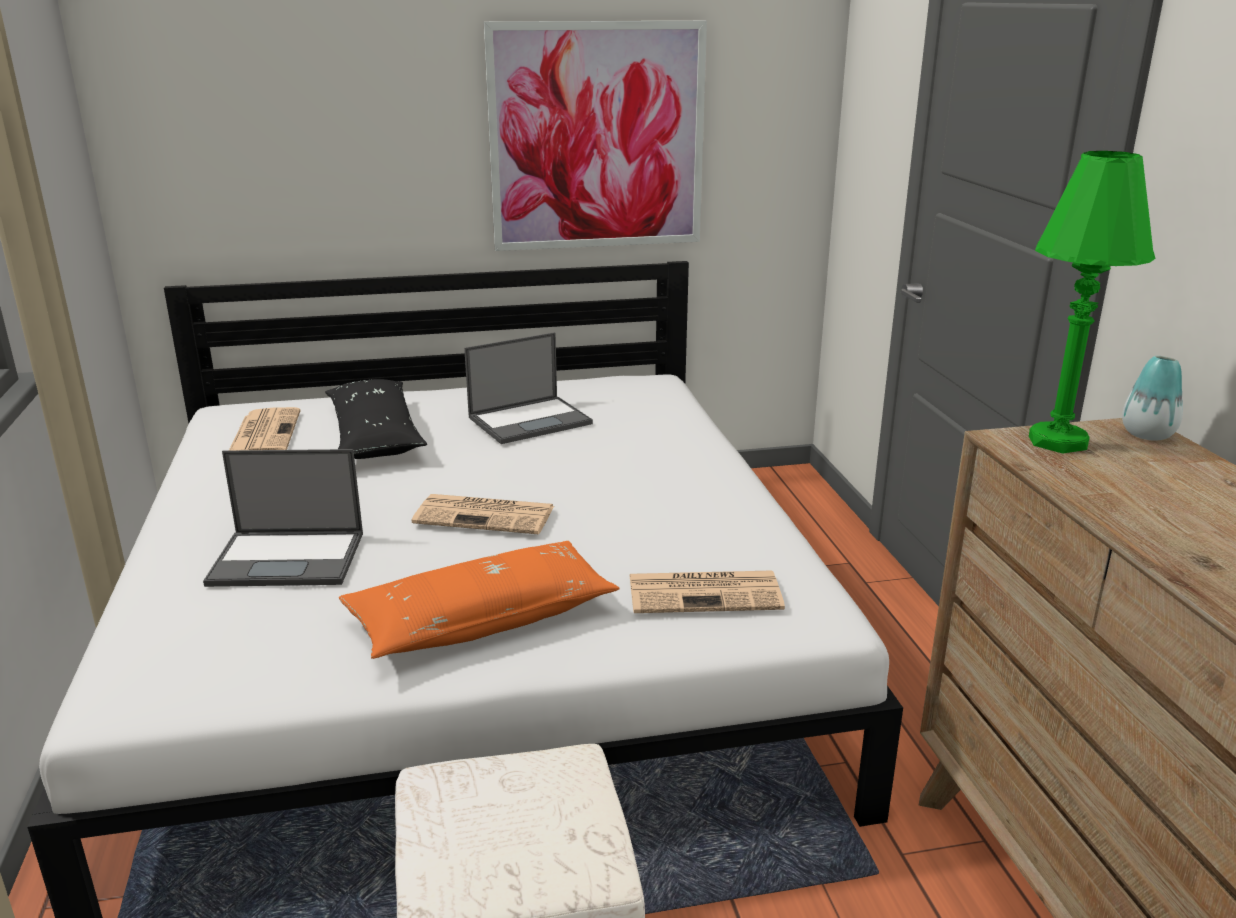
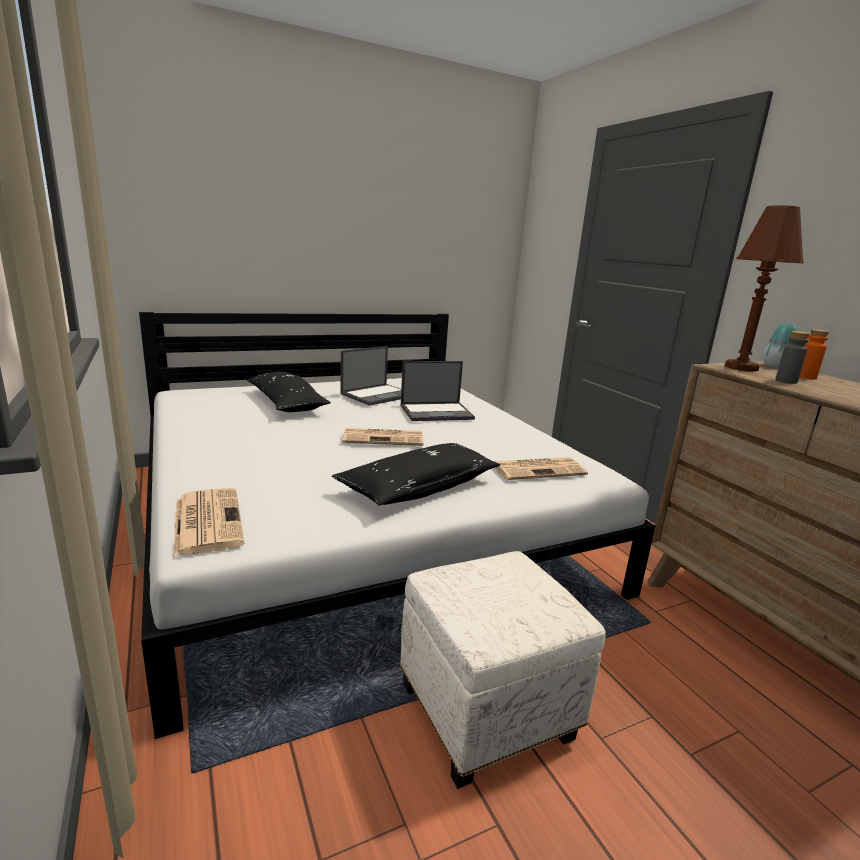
camera: 15 degrees left, 5 degrees down
laptop [203,449,363,587] -> laptop moved to [401,361,475,421]
newspaper [229,407,301,450] -> newspaper moved to [173,488,245,557]
orange pillow [339,541,620,659] -> black pillow [332,443,500,505]
picture [484,21,707,251] -> none
green table lamp [1029,151,1155,454] -> brown table lamp [725,205,804,372]
none -> grey bottle [775,331,810,384]
none -> orange bottle [800,329,829,379]

